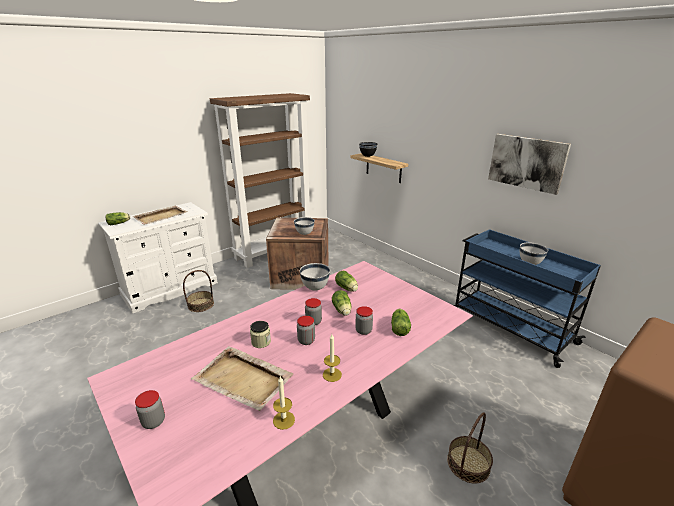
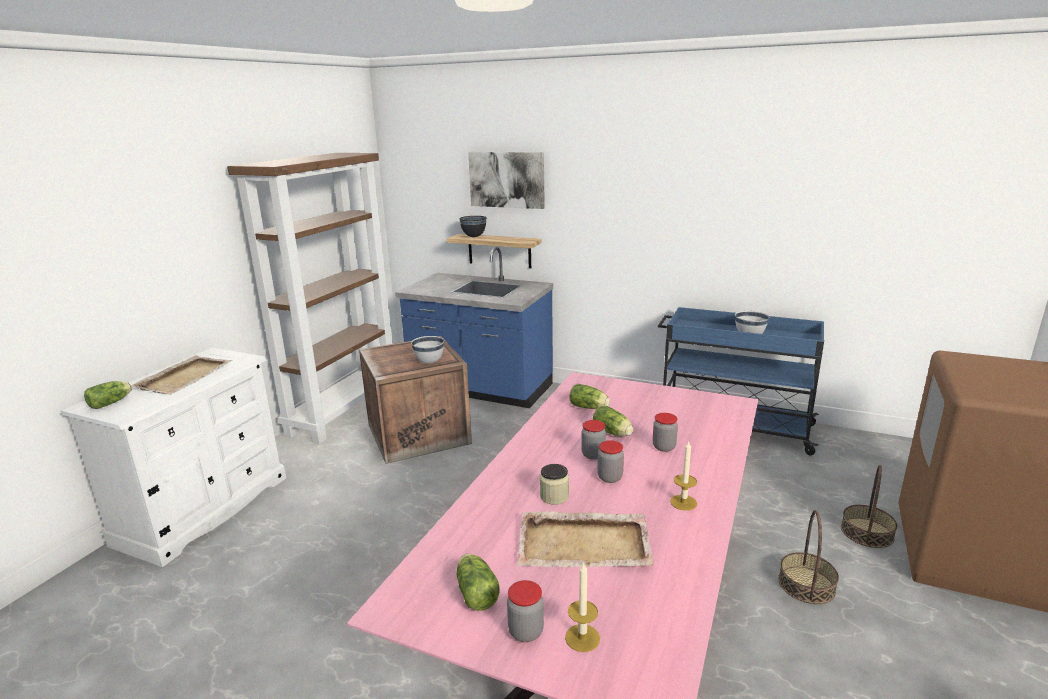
camera: 25 degrees left, 5 degrees down
basket [183,270,214,312] -> basket moved to [841,465,897,548]
candle [273,376,295,430] -> candle moved to [565,562,600,652]
white bowl [300,263,330,290] -> none
lettuce [391,309,411,336] -> lettuce moved to [456,554,500,611]
picture [488,134,571,195] -> picture moved to [468,152,545,209]
none -> blue counter [395,247,553,408]

